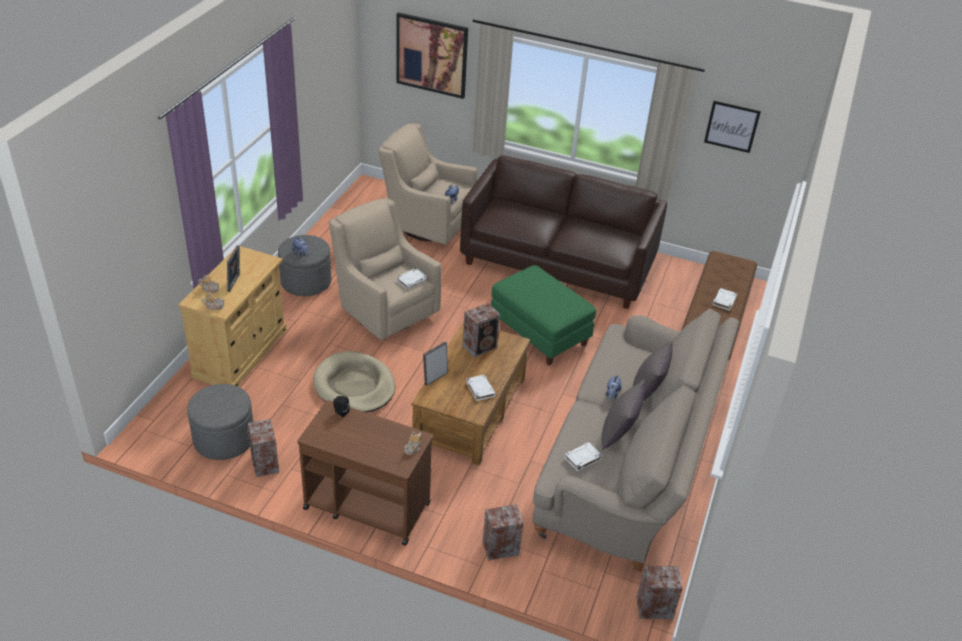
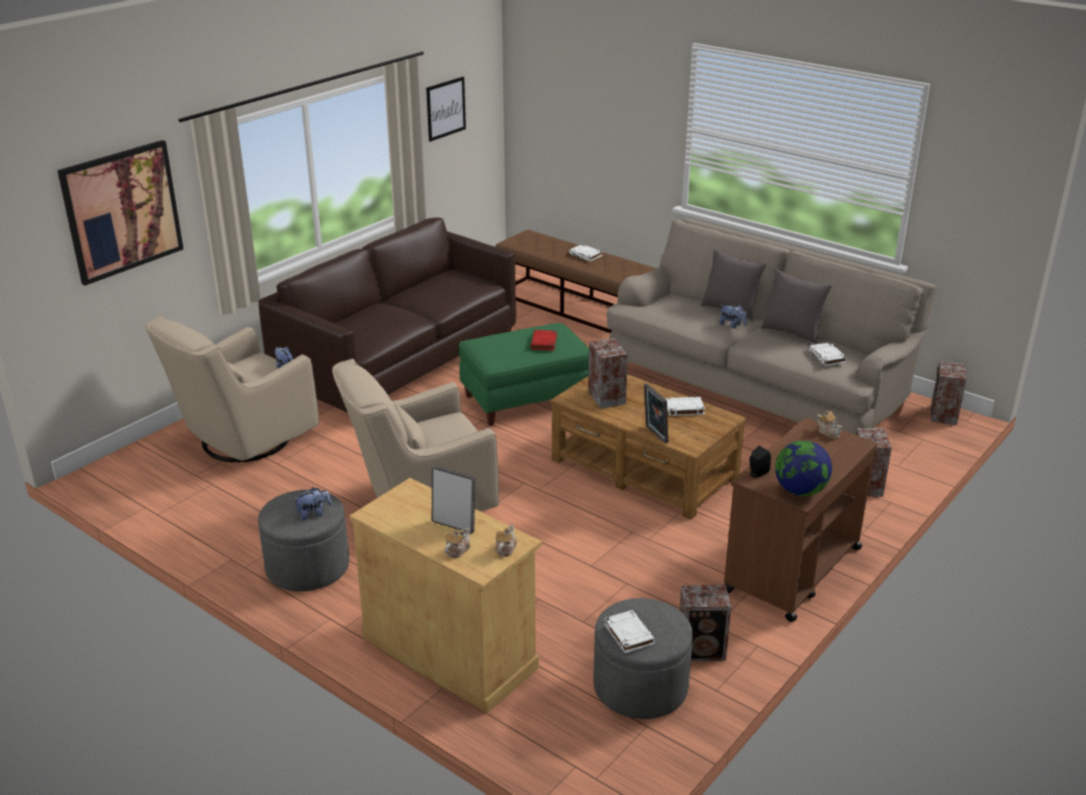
camera: 70 degrees left, 10 degrees down
beige dog bed [313,351,395,413] -> none
white book [396,268,428,289] -> white book moved to [604,610,656,653]
none -> red book [531,330,557,351]
none -> globe [775,440,832,496]

